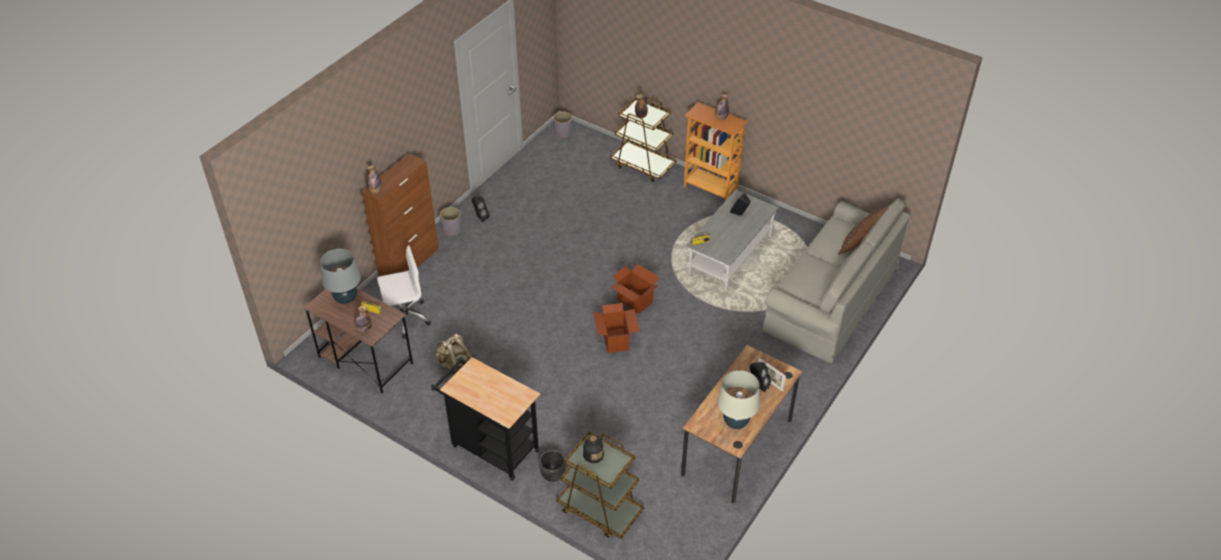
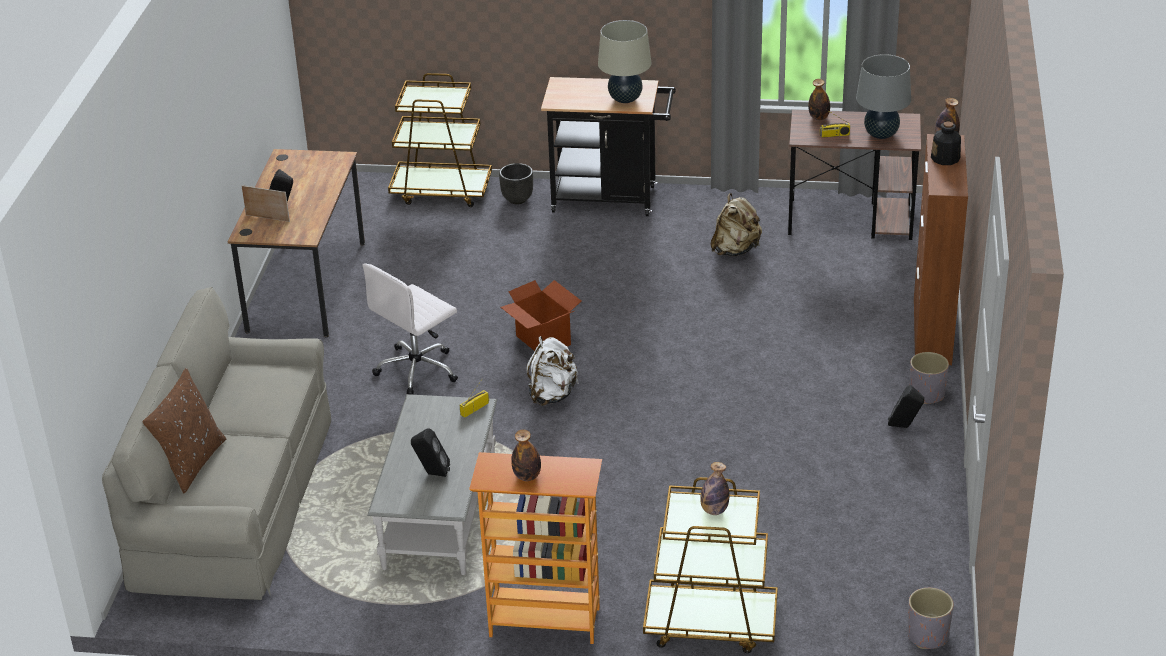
camera: 155 degrees right, 10 degrees down
white office chair [377,245,431,339] -> white office chair moved to [362,263,458,395]
bottle [583,435,604,463] -> bottle moved to [931,122,961,165]
cardboard box [611,264,660,314] -> white backpack [526,336,579,406]
beige table lamp [717,370,760,429] -> beige table lamp moved to [598,20,651,103]

